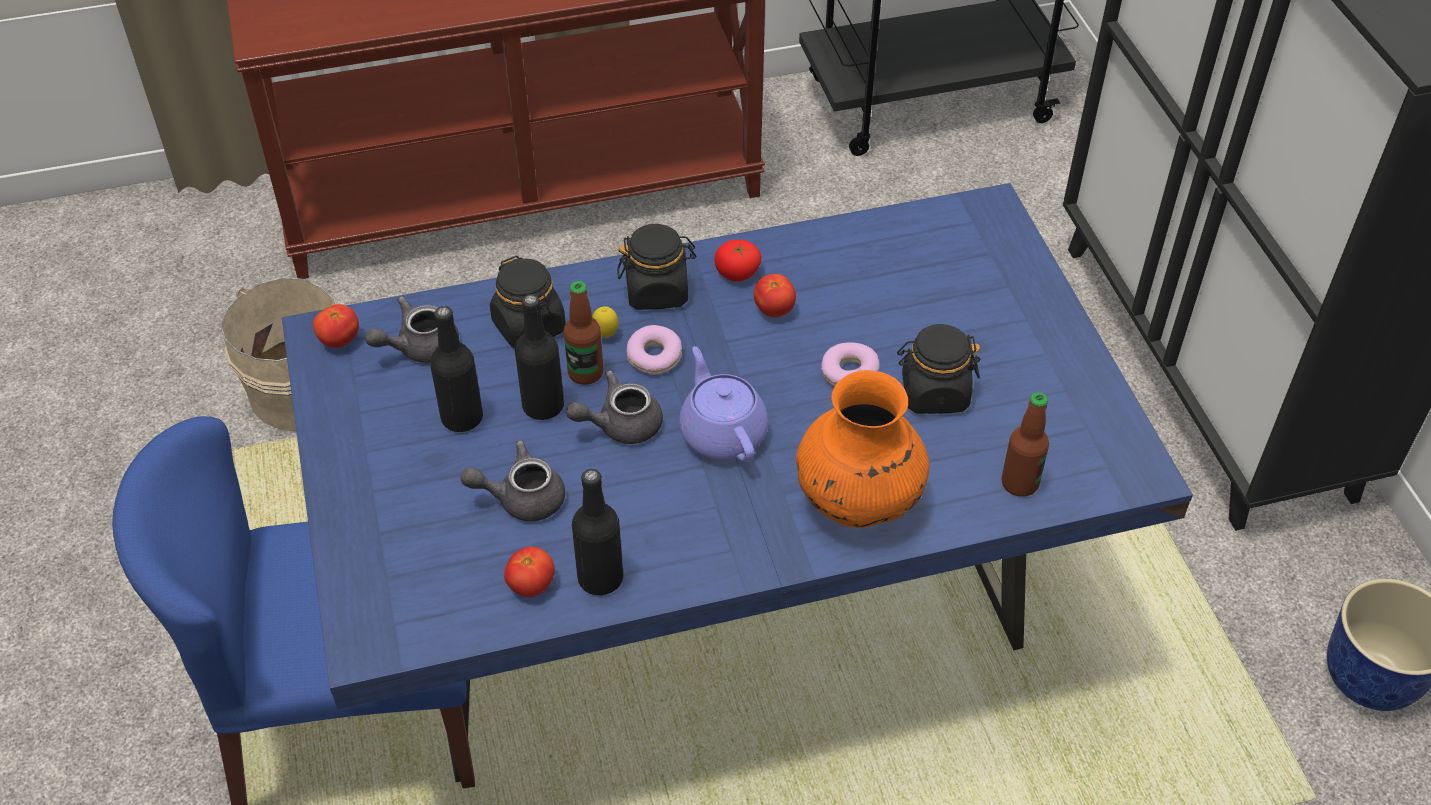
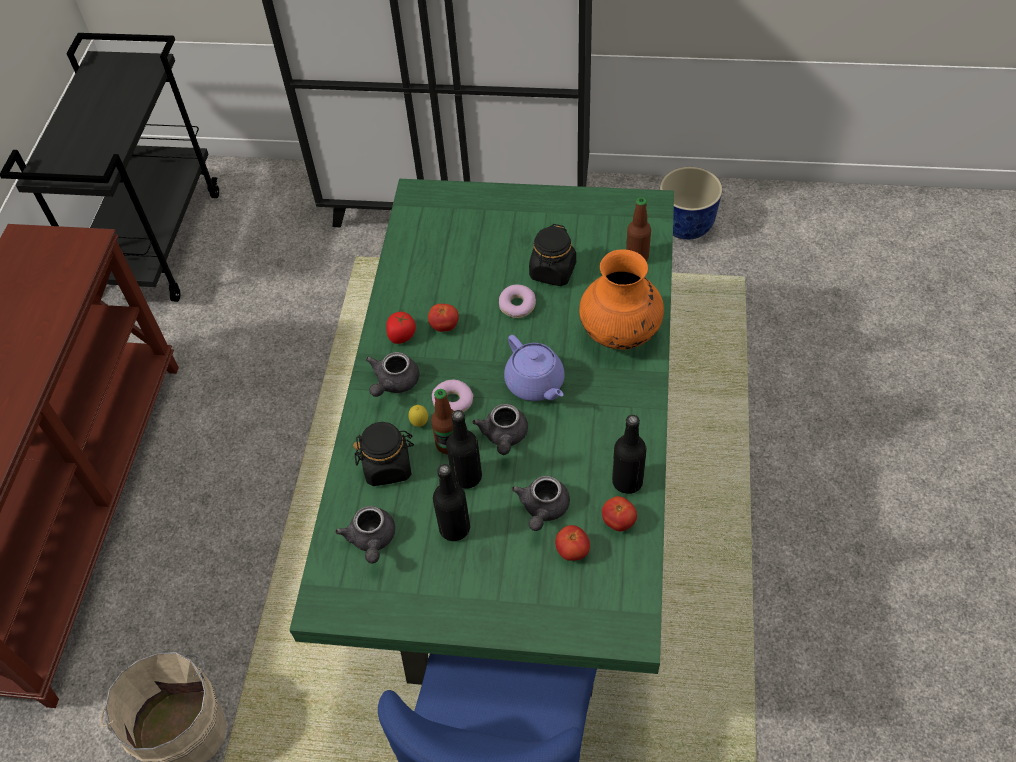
camera: 65 degrees left, 5 degrees up
blue dining table [282,183,1193,782] -> green dining table [289,179,674,685]
tomato [313,304,359,348] -> tomato moved to [555,525,590,561]
black jar [617,224,696,310] -> grey teapot [366,352,419,397]
purple teapot [679,346,768,462] -> purple teapot turned 120 degrees counterclockwise [504,335,565,401]

